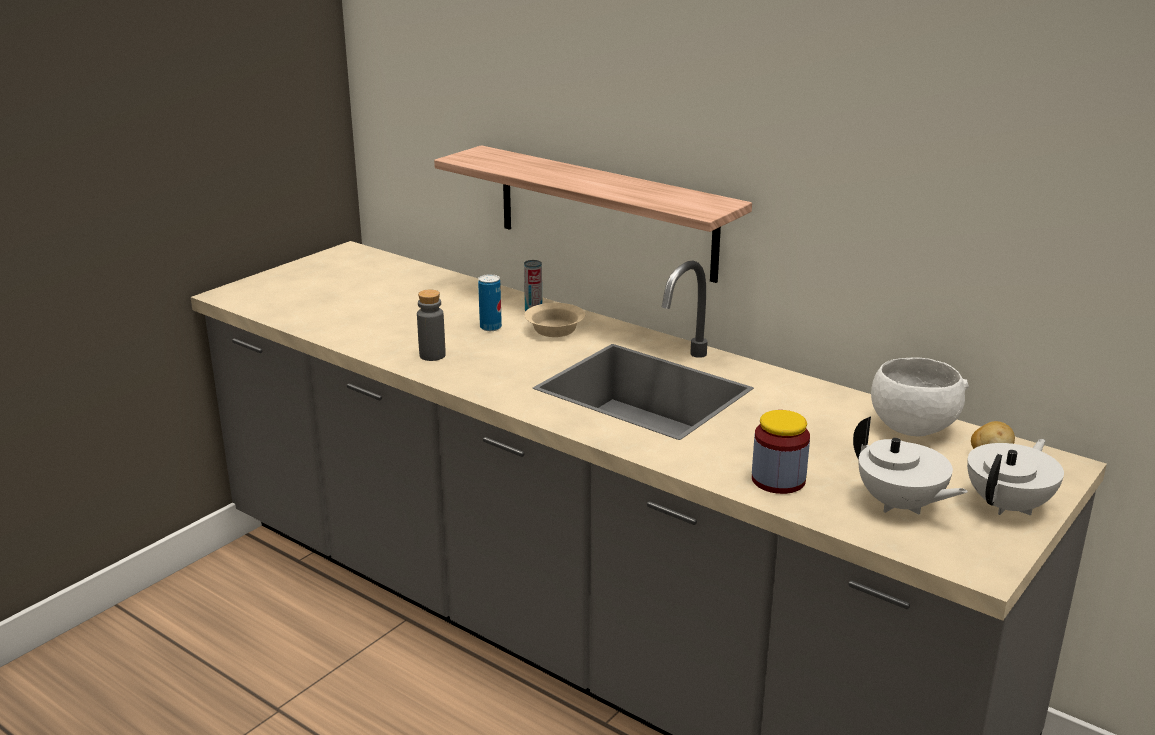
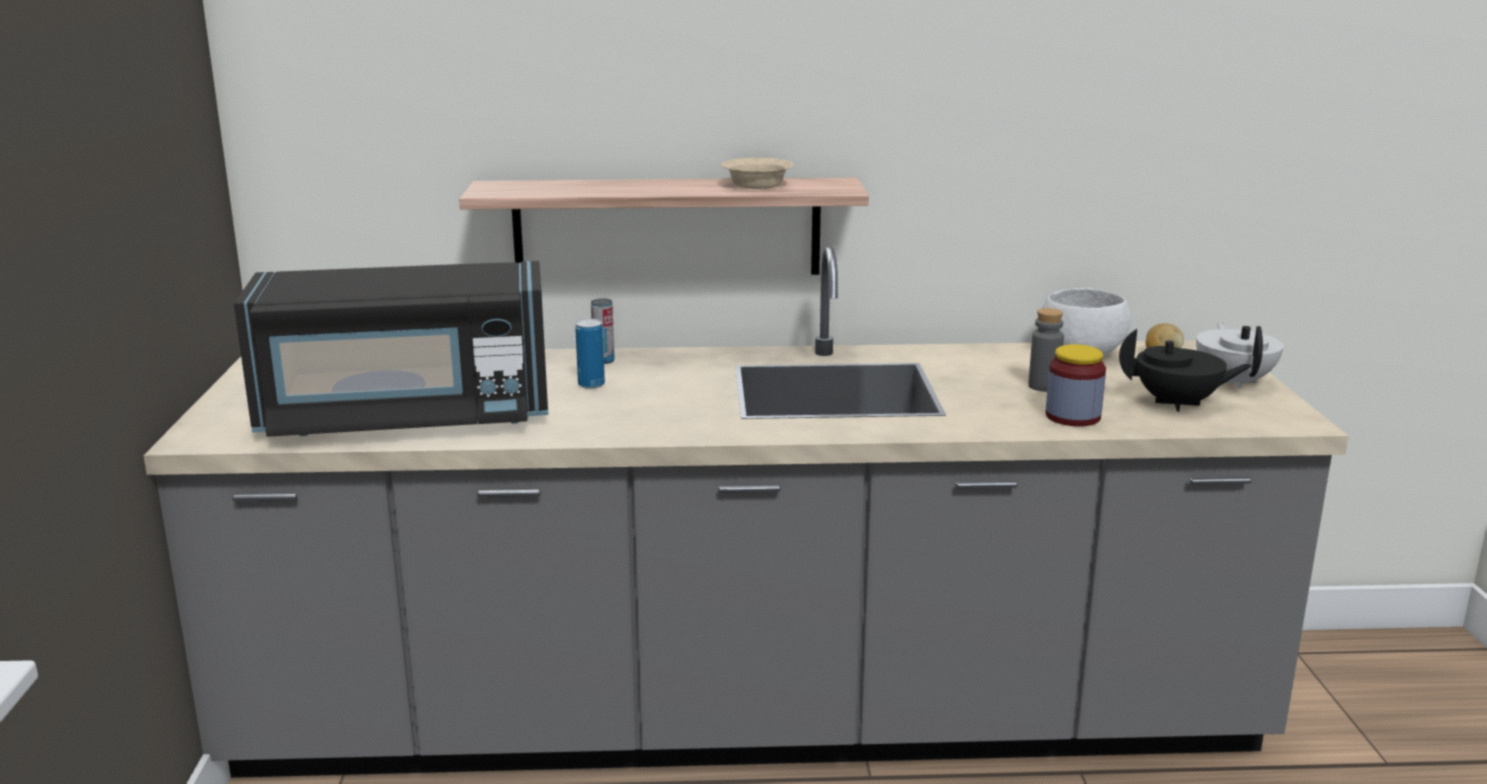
camera: 40 degrees left, 5 degrees down
grey bottle [417,290,446,361] -> grey bottle moved to [1028,308,1064,392]
beige bowl [524,303,585,337] -> beige bowl moved to [721,158,794,189]
white teapot [853,416,968,515] -> black teapot [1119,329,1252,412]
none -> black microwave [234,261,548,437]

